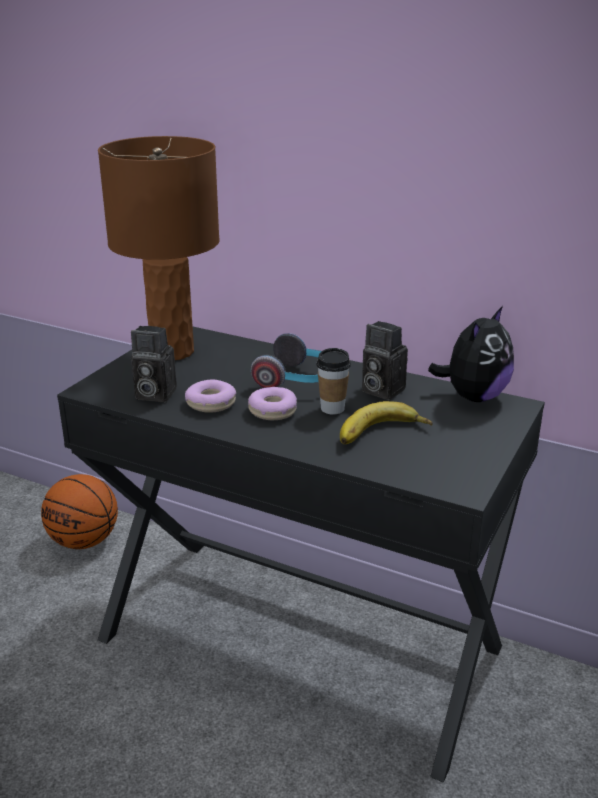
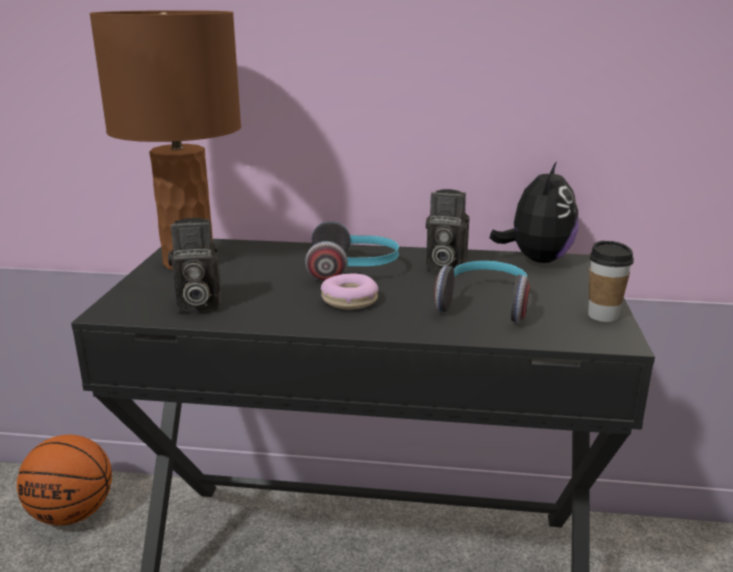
camera: 20 degrees left, 5 degrees down
donut [185,380,236,413] -> none
cup [316,348,351,414] -> cup moved to [588,241,634,322]
banana [340,401,433,444] -> headphones [434,261,530,323]

